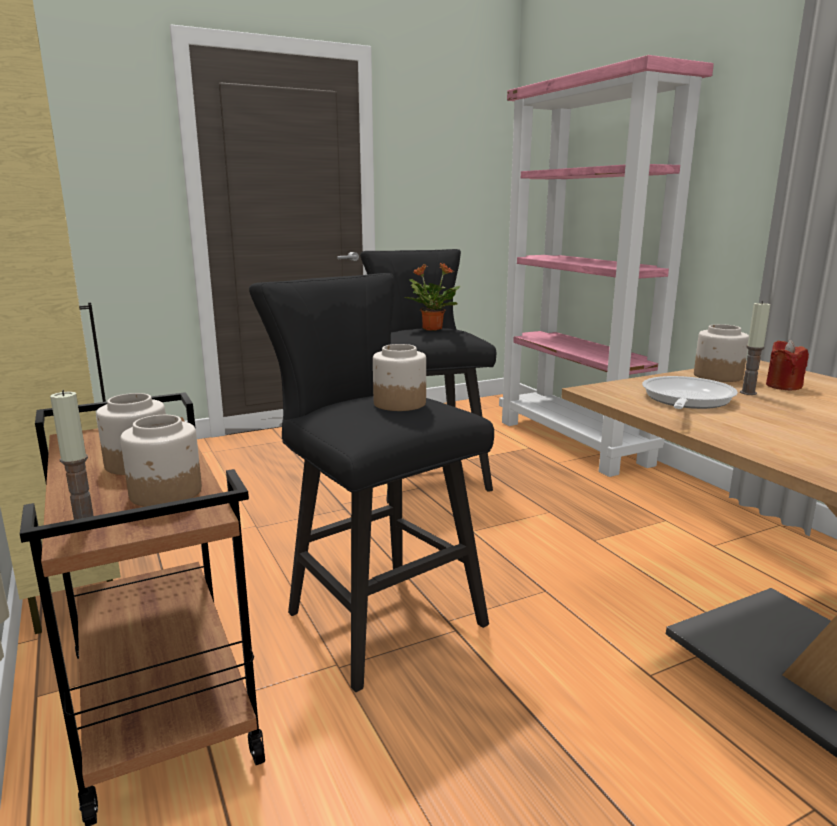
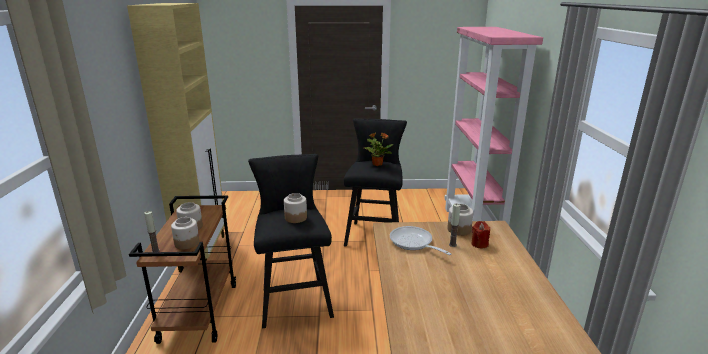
camera: 25 degrees right, 5 degrees up
frying pan [642,376,738,409] -> frying pan turned 90 degrees counterclockwise [390,226,452,255]

